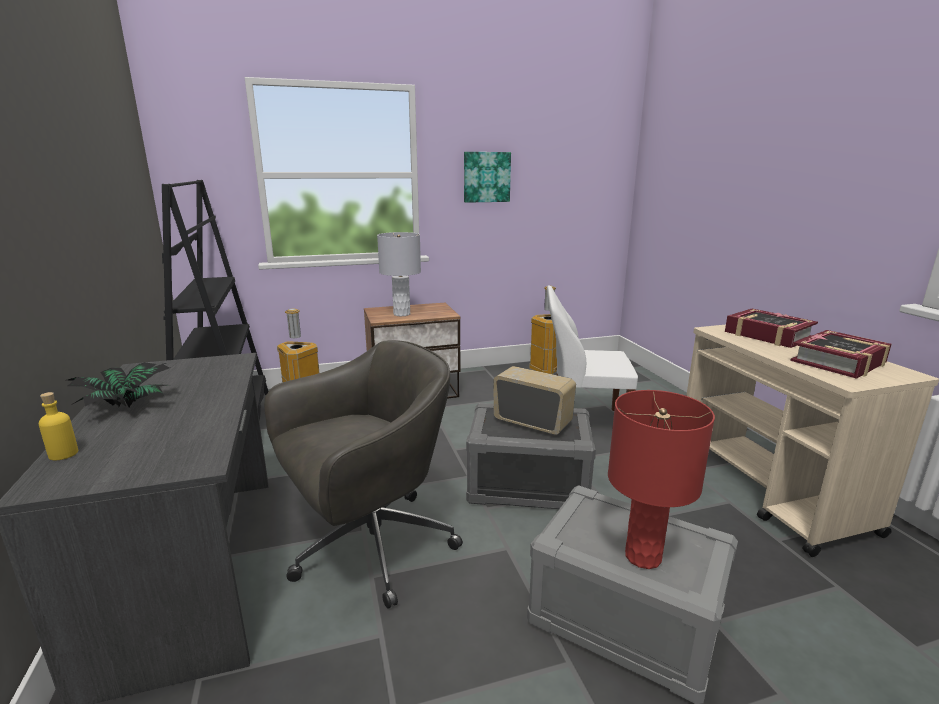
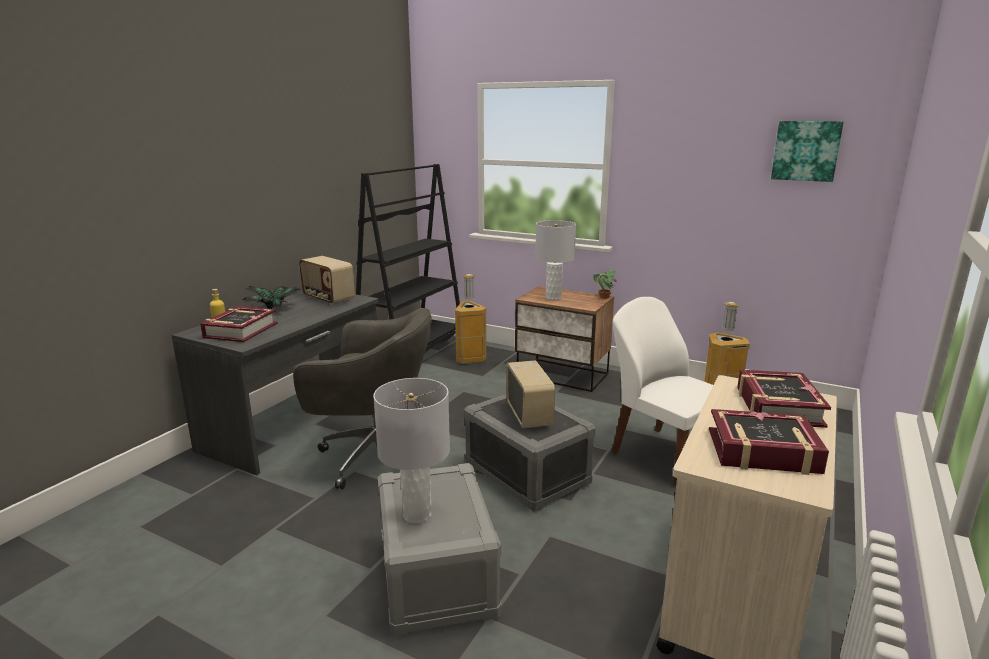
camera: 45 degrees right, 0 degrees up
picture [464,152,511,203] -> picture moved to [771,121,844,182]
red table lamp [608,390,715,569] -> grey table lamp [373,378,450,523]
none -> book [200,306,278,342]
none -> radio [299,256,355,305]
none -> potted plant [593,270,617,299]

